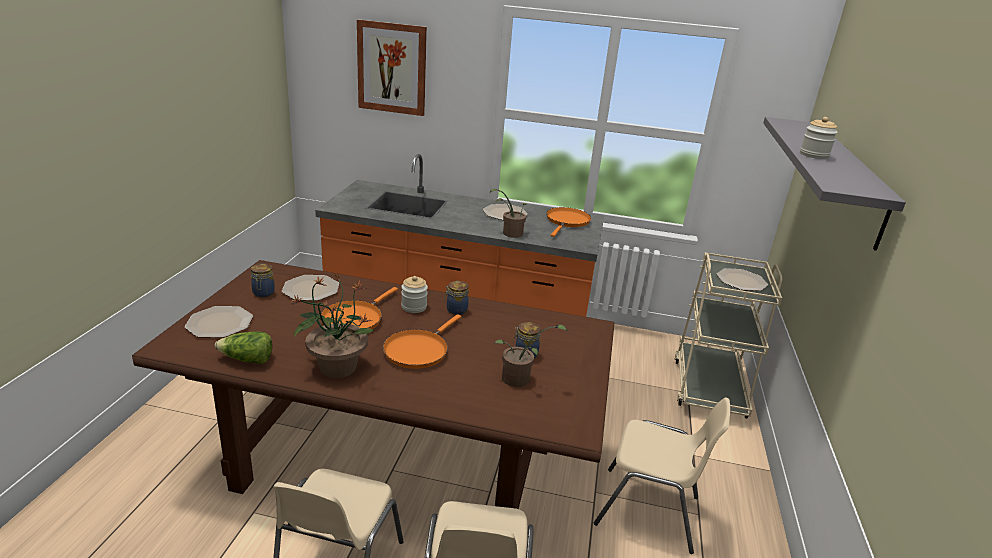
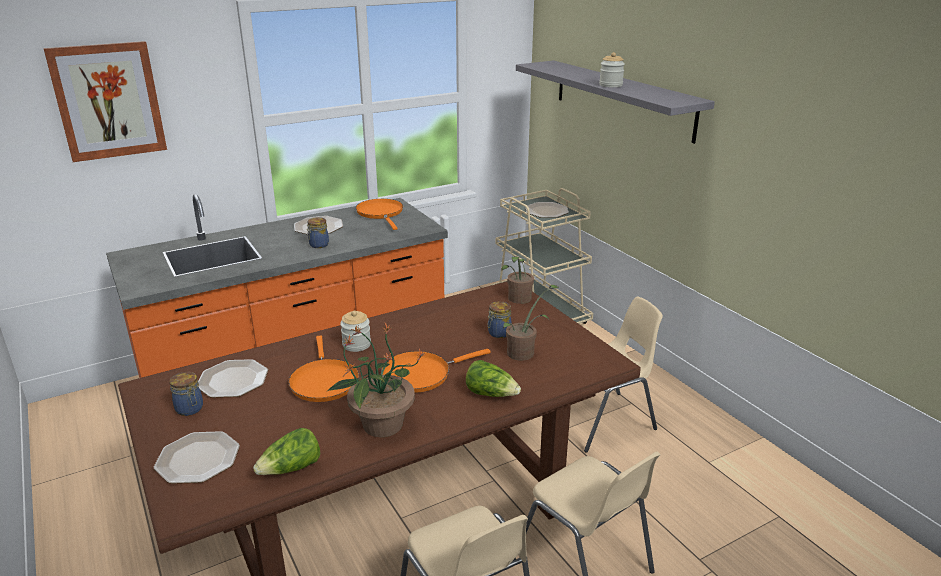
camera: 40 degrees left, 0 degrees up
orange frying pan [383,314,461,369] -> orange frying pan turned 75 degrees clockwise [381,349,491,393]
jar [444,281,469,315] -> jar moved to [306,217,329,248]
potted plant [490,189,528,238] -> potted plant moved to [501,256,534,304]
none -> lettuce [466,360,521,397]

